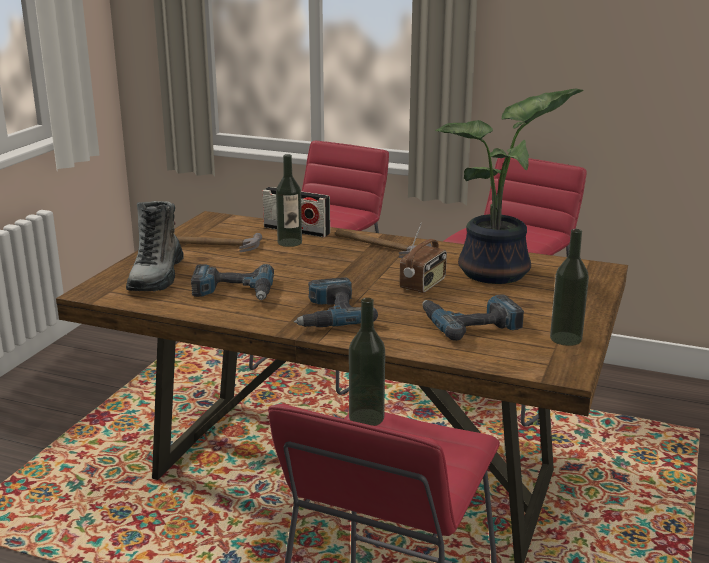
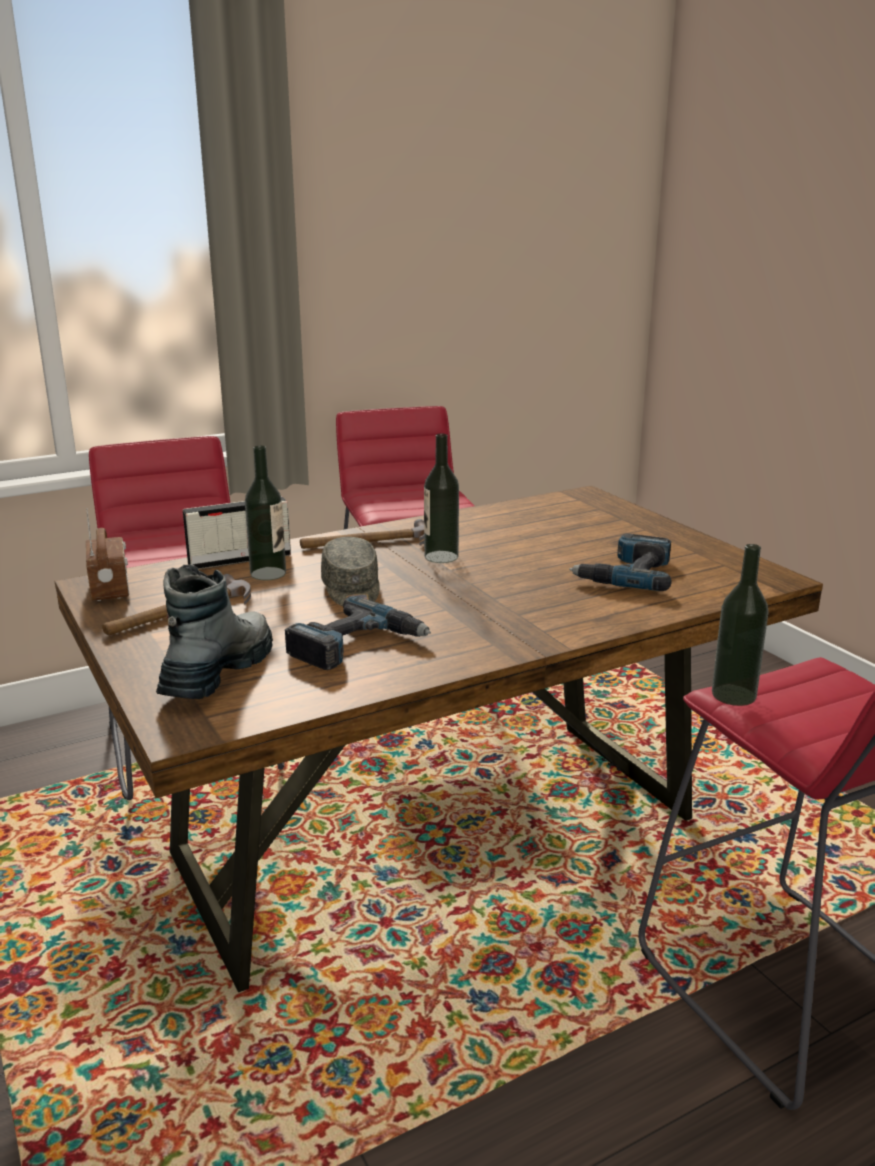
camera: 50 degrees left, 0 degrees up
boot [126,201,184,292] -> boot turned 120 degrees counterclockwise [156,564,273,699]
power drill [294,277,378,327] -> none
radio [400,223,447,293] -> radio moved to [86,509,129,601]
potted plant [435,88,583,284] -> none
bottle [550,229,589,346] -> bottle moved to [424,434,459,563]
none -> grey cap [321,537,380,606]

